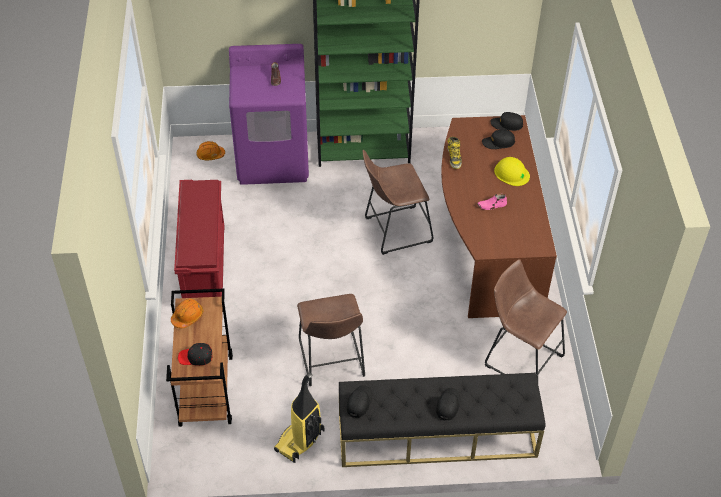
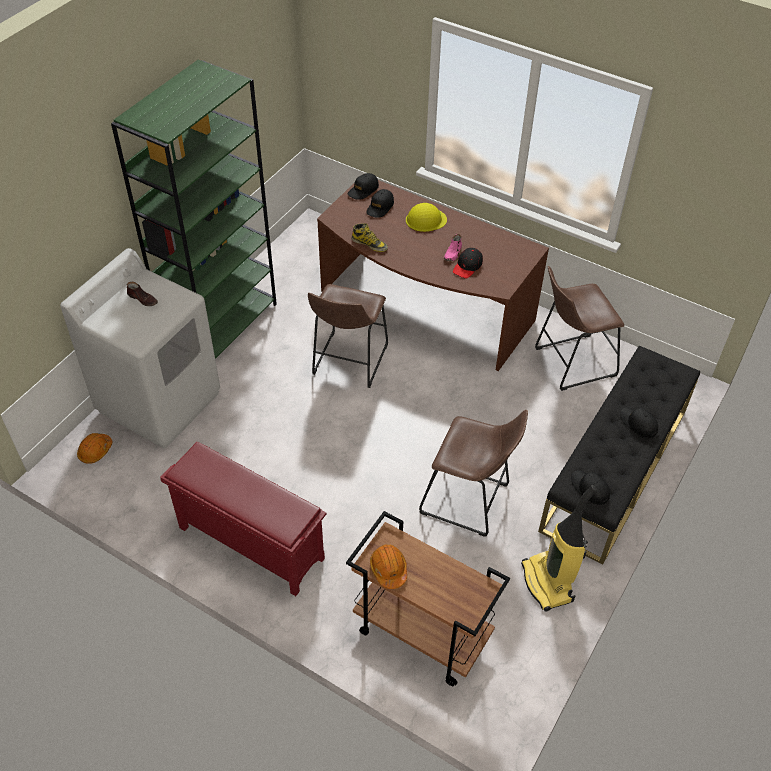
camera: 55 degrees left, 0 degrees up
black cap [178,343,213,366] -> black cap moved to [453,248,483,278]
purple washing machine [229,44,309,185] -> white washing machine [60,248,220,448]

